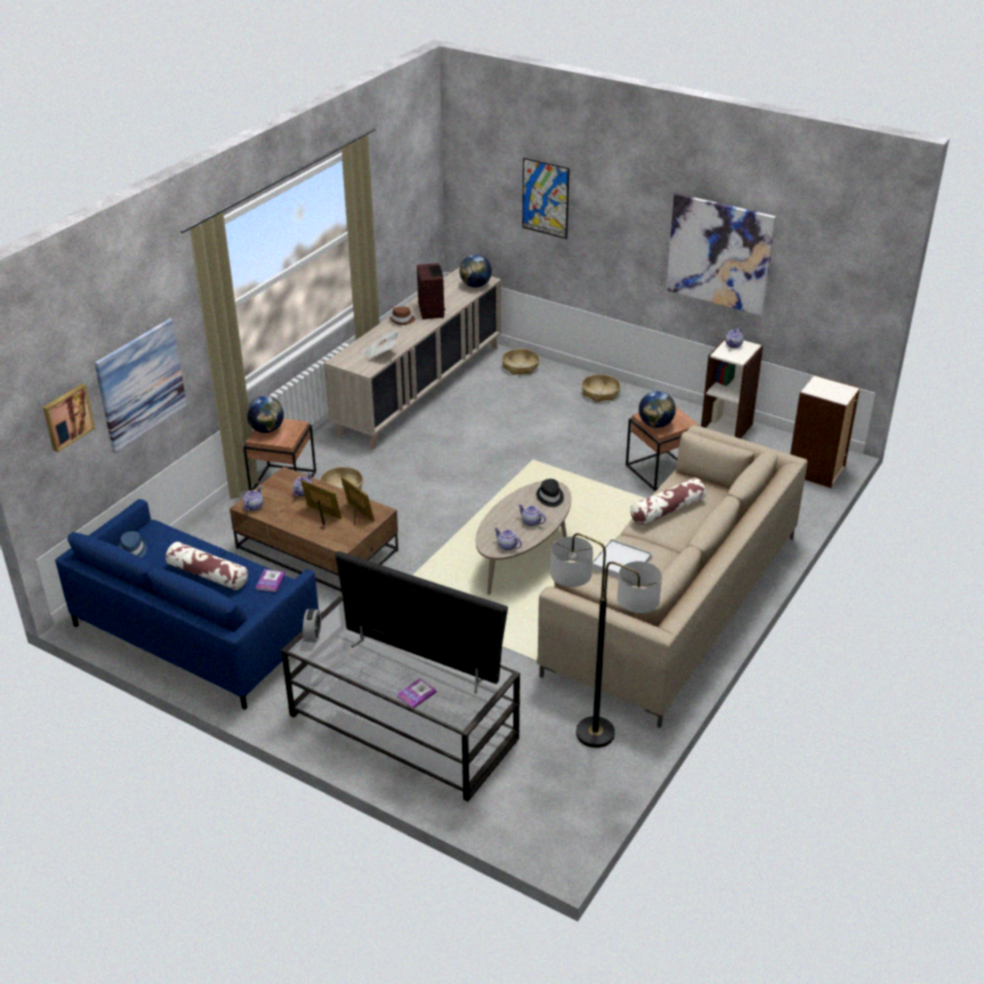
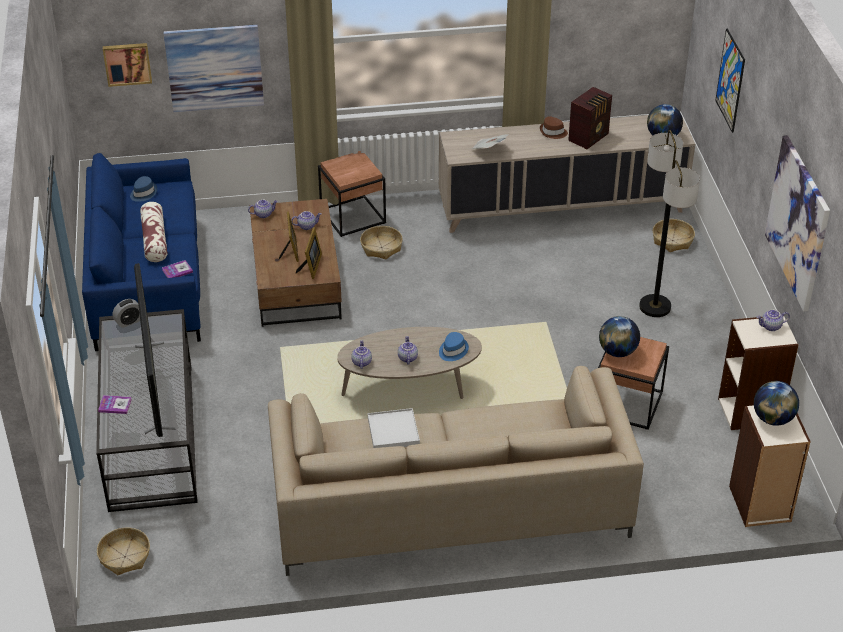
camera: 50 degrees right, 5 degrees up
globe [247,396,284,433] -> globe moved to [754,381,799,426]
black hat [536,479,564,507] -> blue hat [439,332,469,361]
floor lamp [550,533,662,748] -> floor lamp moved to [639,130,700,317]
basket [582,374,621,402] -> basket moved to [97,527,150,575]
pillow [630,478,706,526] -> none

